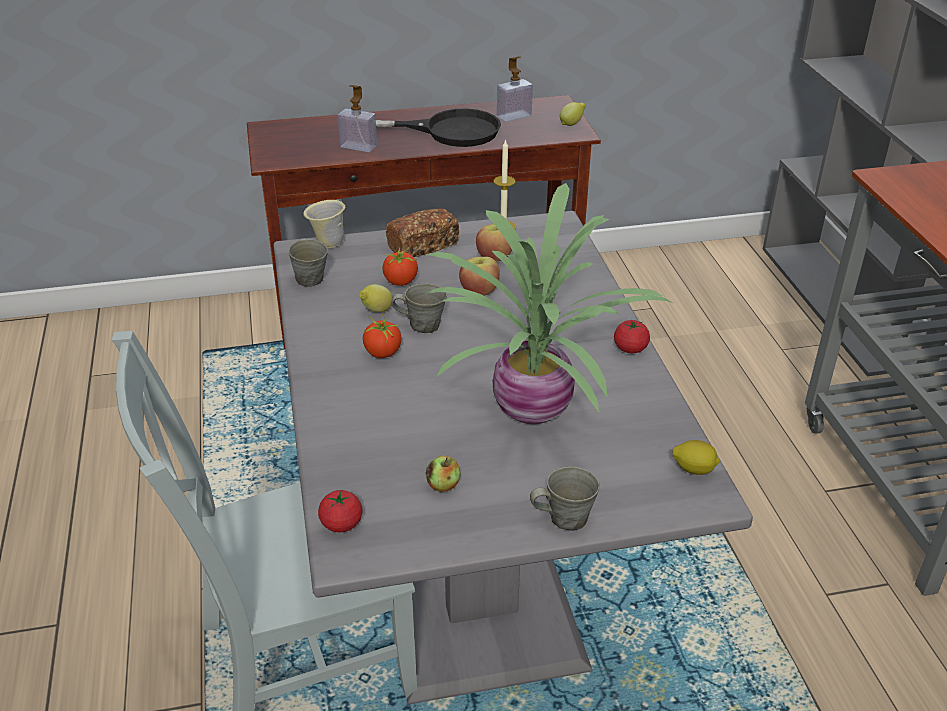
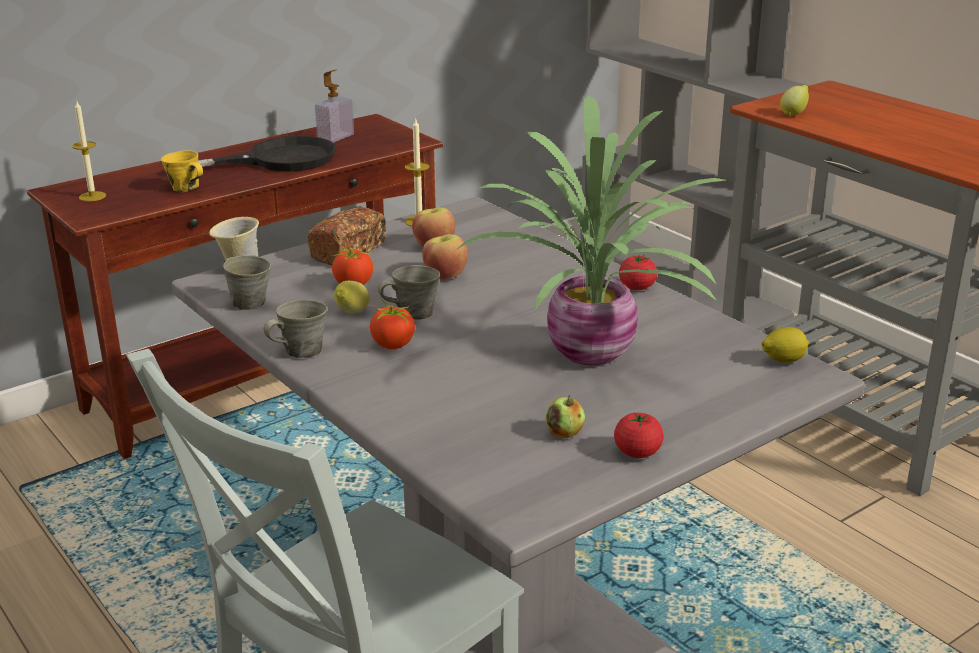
camera: 25 degrees left, 10 degrees down
tomato [318,490,362,532] -> tomato moved to [614,412,664,458]
soap dispenser [338,85,377,152] -> yellow mug [161,150,203,193]
grey mug [530,467,600,531] -> grey mug moved to [263,300,327,358]
lemon [560,102,586,126] -> lemon moved to [780,85,809,116]
none -> candle [72,101,106,202]

